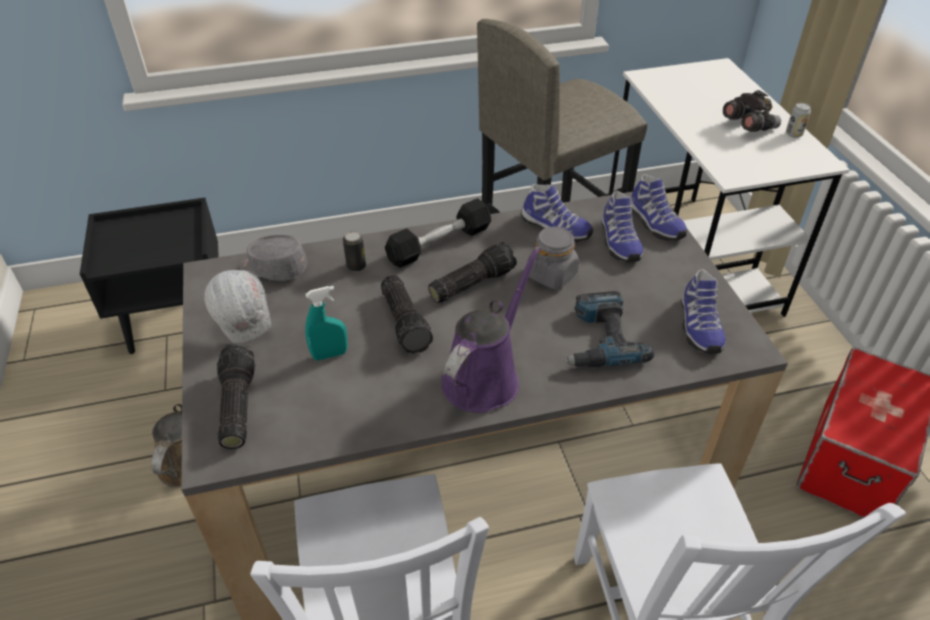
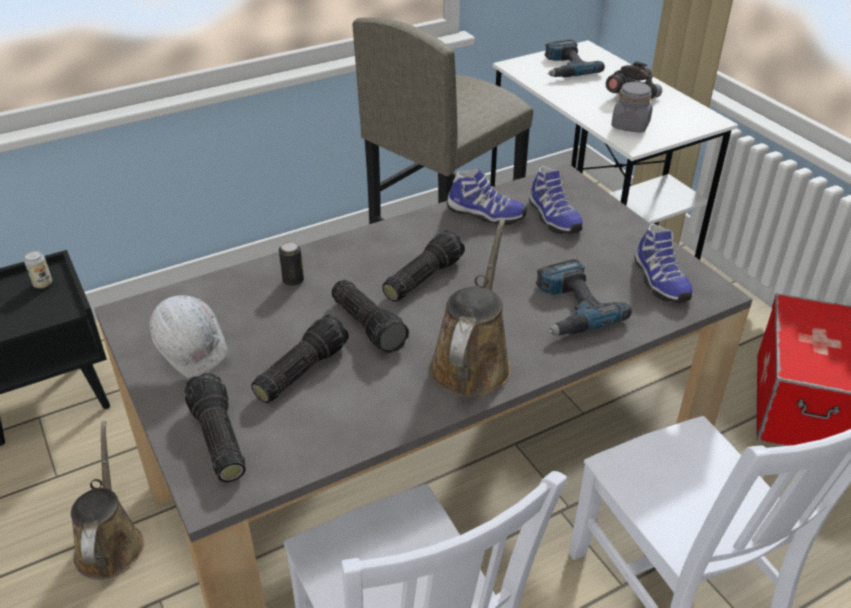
camera: 15 degrees left, 5 degrees down
grey cap [239,235,307,281] -> none
turquoise spray bottle [305,286,348,360] -> flashlight [251,315,349,403]
black dumbbell [385,198,491,267] -> none
purple watering can [441,247,541,413] -> brown watering can [429,219,511,397]
grey jar [527,226,579,289] -> grey jar moved to [611,82,653,133]
shoe [630,174,687,241] -> none
can [786,103,811,138] -> can moved to [24,251,52,288]
none -> power drill [544,40,605,77]

